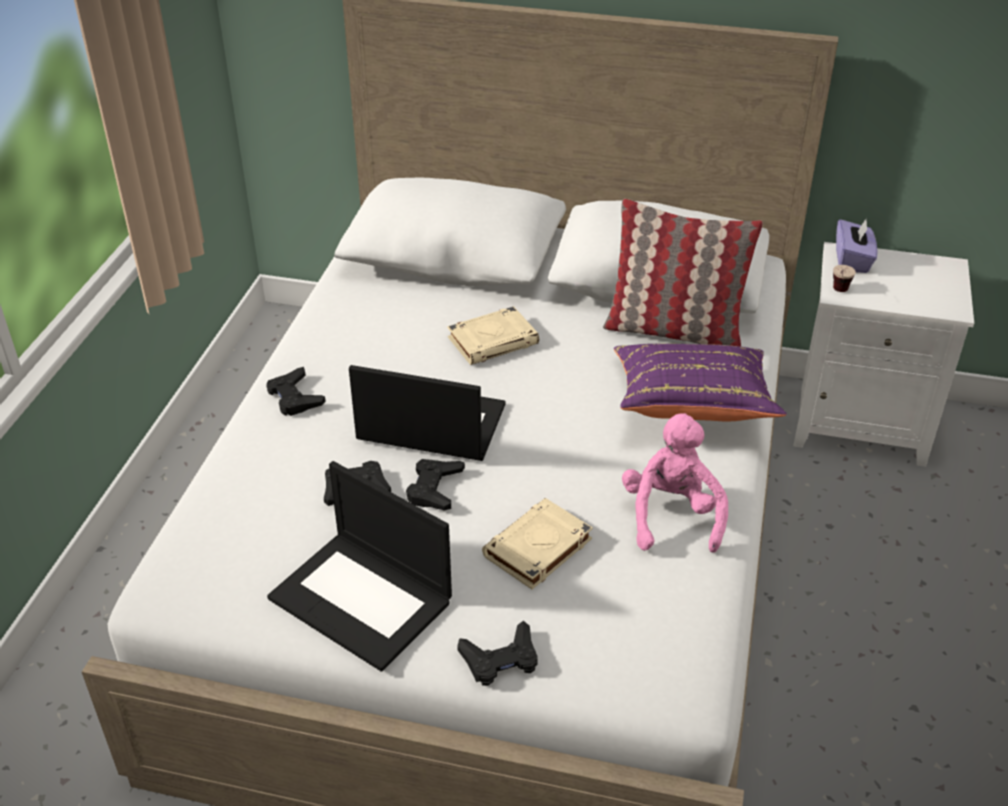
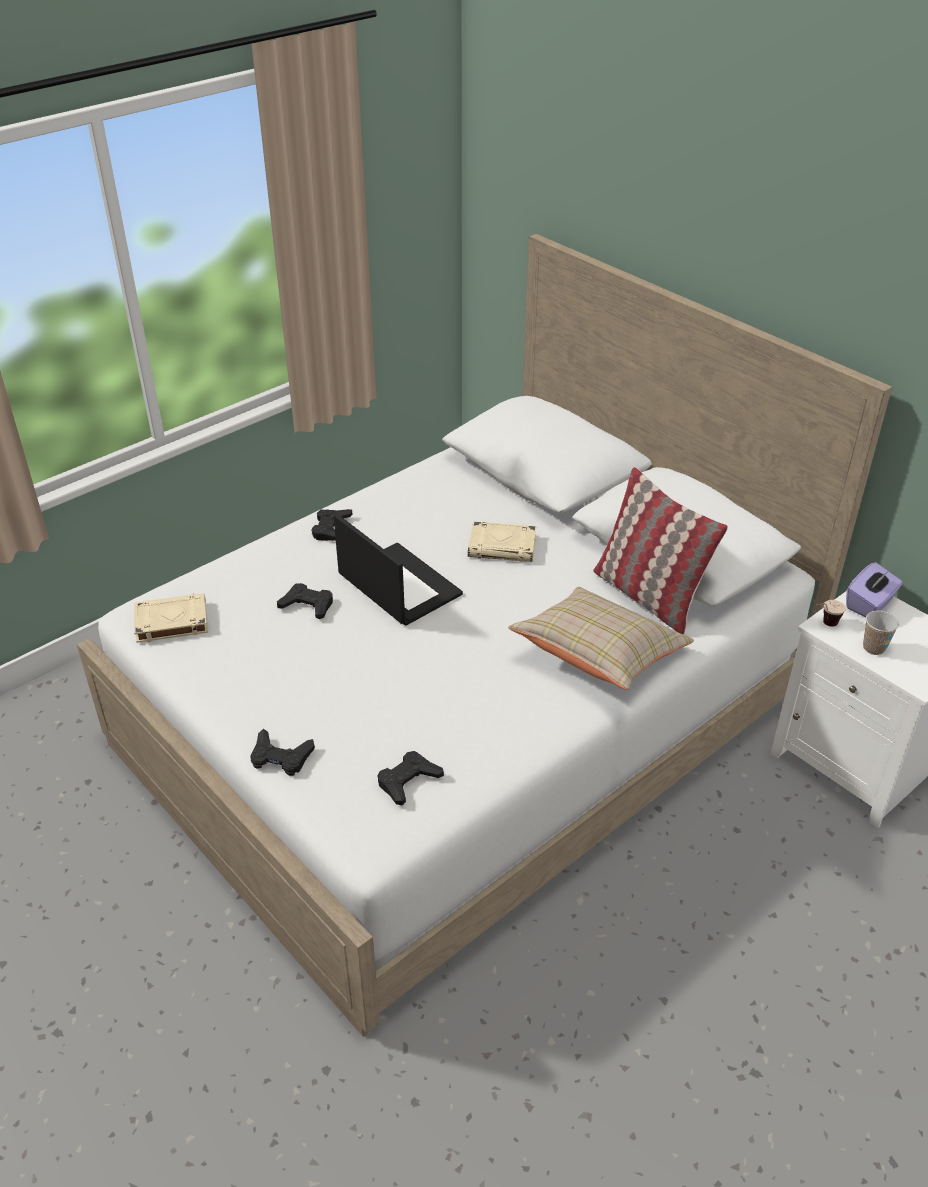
camera: 35 degrees right, 0 degrees up
laptop [267,461,452,672] -> none
black game controller [406,459,465,511] -> black game controller moved to [377,751,444,805]
beige book [482,498,593,589] -> beige book moved to [134,593,208,643]
purple pillow [614,344,787,421] -> beige pillow [508,587,694,690]
pink plush toy [622,413,728,553] -> none
none -> cup [863,611,899,655]

